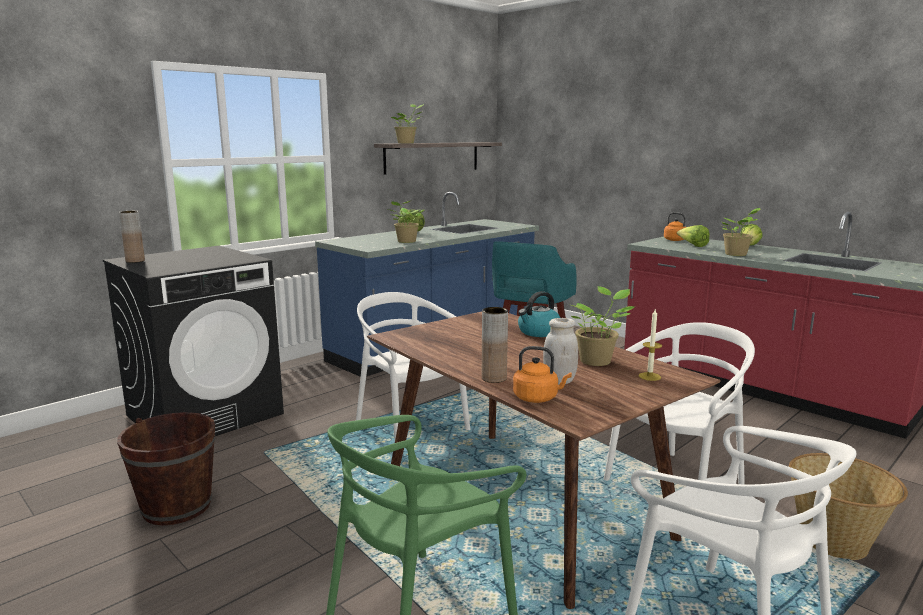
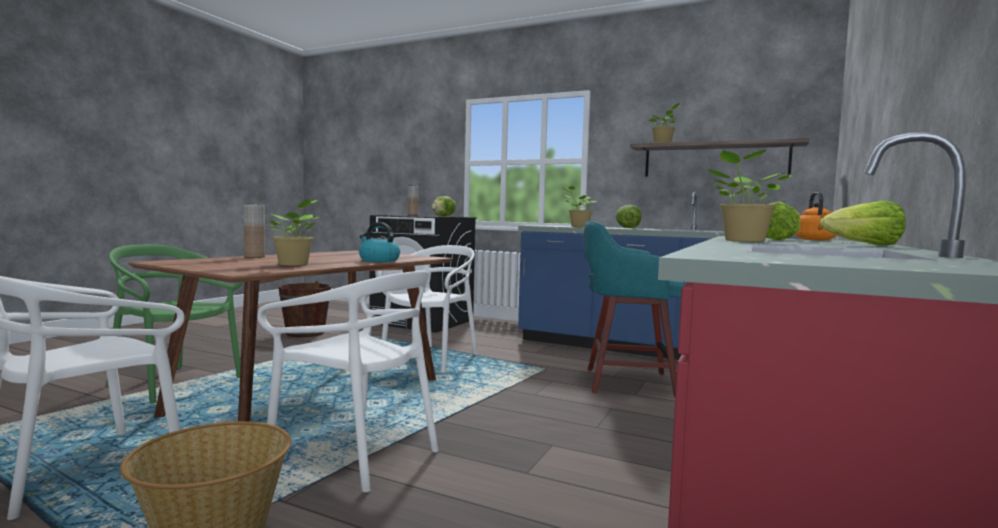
camera: 70 degrees right, 10 degrees down
orange kettle [513,346,572,403] -> none
white jar [543,318,578,385] -> none
candle [639,309,662,381] -> none
none -> lettuce [432,196,456,216]

